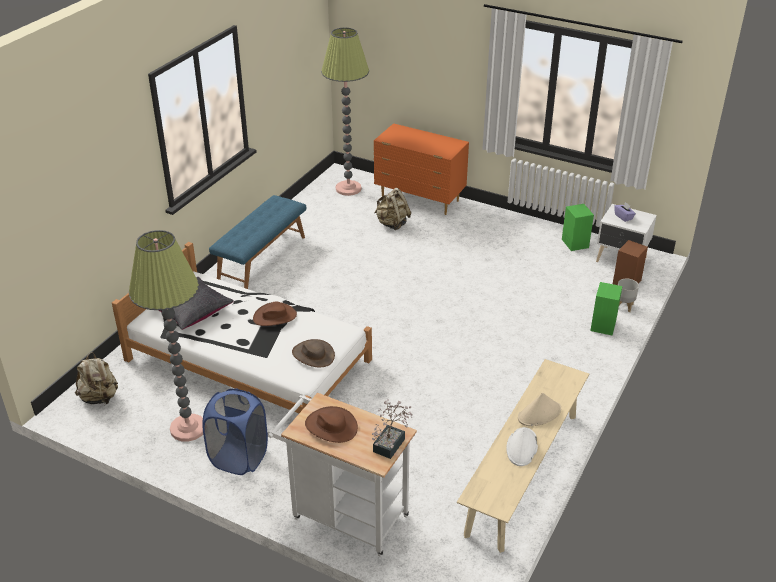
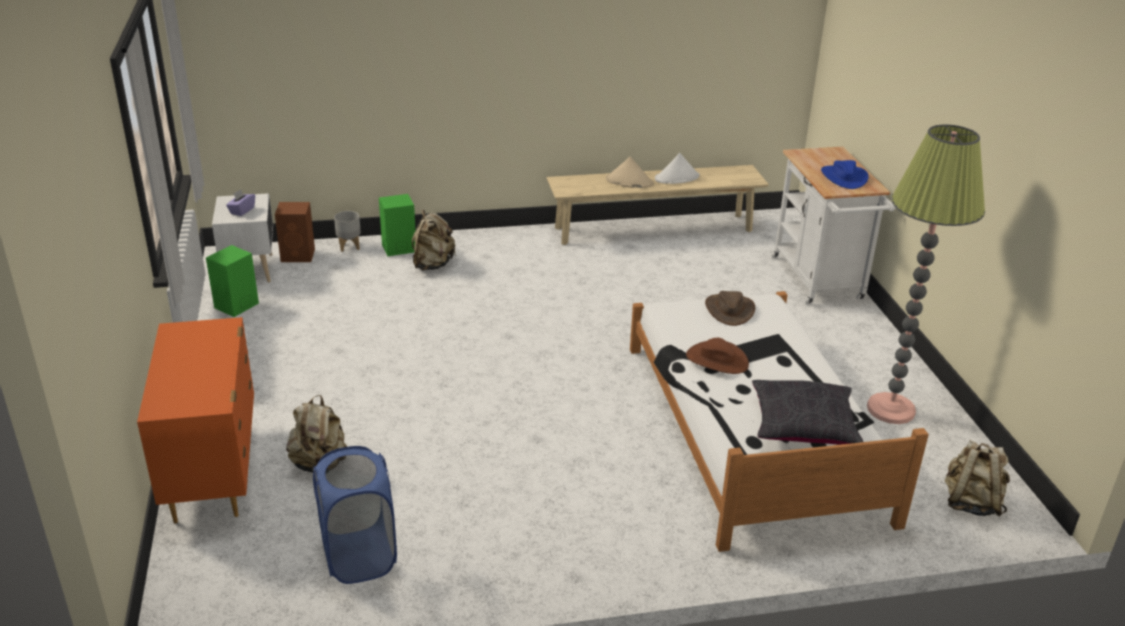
camera: 130 degrees left, 5 degrees down
blue laundry basket [202,388,268,475] -> blue laundry basket moved to [313,446,397,584]
blue bench [209,195,306,289] -> none
brown hat [305,406,358,443] -> blue hat [821,160,869,189]
floor lamp [321,28,369,196] -> none
potted plant [372,399,413,459] -> none
none -> beige backpack [412,210,456,270]

